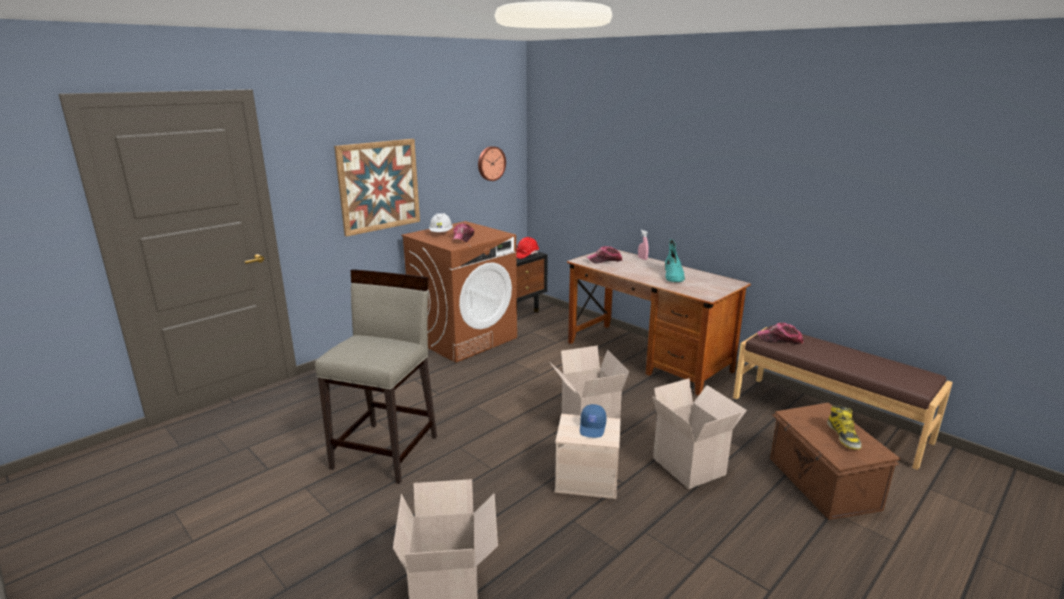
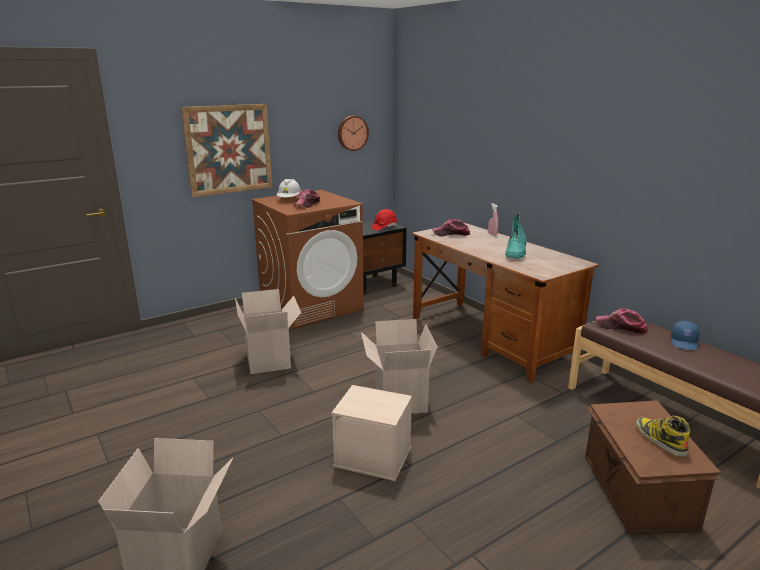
camera: 10 degrees right, 0 degrees up
beige stool [315,269,437,484] -> none
blue cap [580,404,606,438] -> blue cap moved to [671,321,700,350]
cardboard box [652,378,747,489] -> cardboard box moved to [235,289,301,374]
boot [827,405,862,450] -> boot turned 150 degrees clockwise [636,416,690,457]

